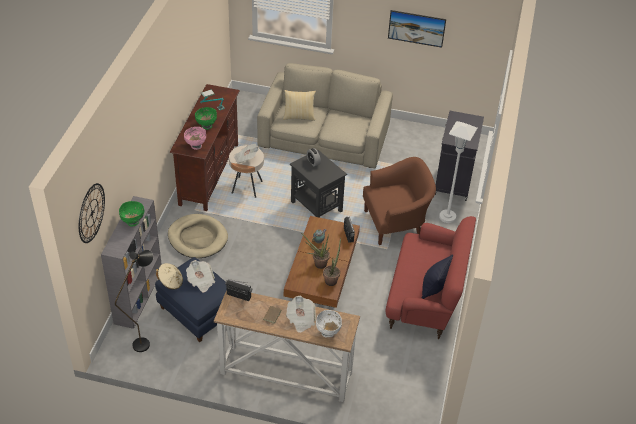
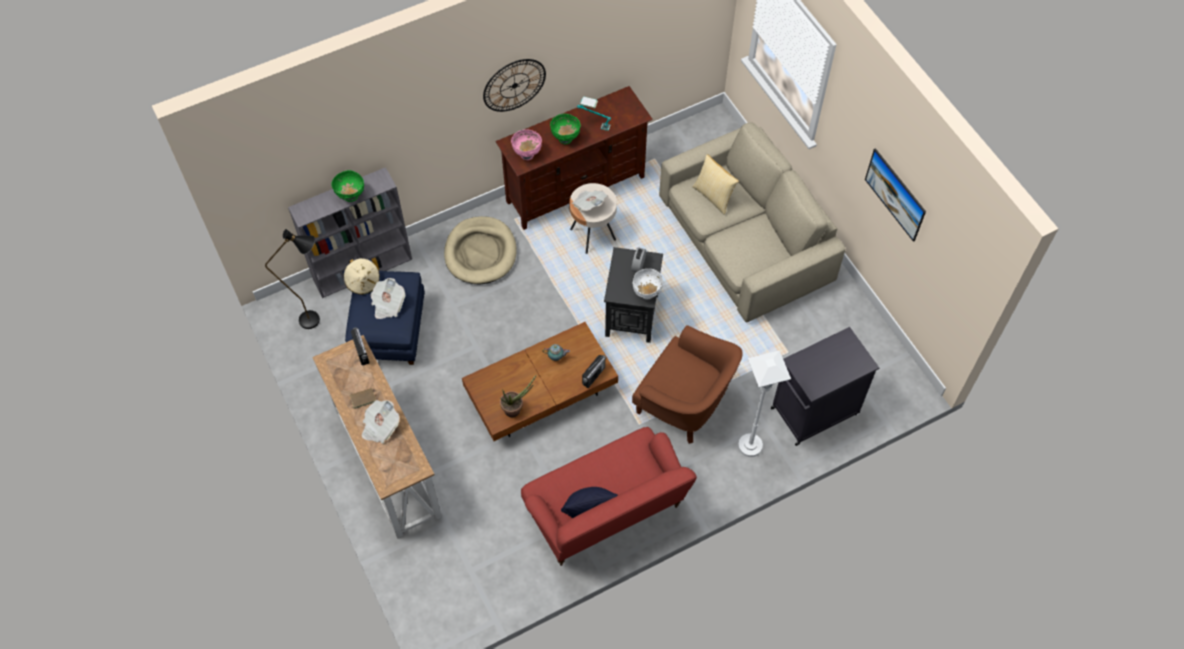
camera: 50 degrees right, 15 degrees up
wall clock [79,183,105,243] -> wall clock moved to [483,59,546,112]
potted plant [301,233,330,269] -> none
white bowl [316,310,342,337] -> white bowl moved to [633,269,663,300]

